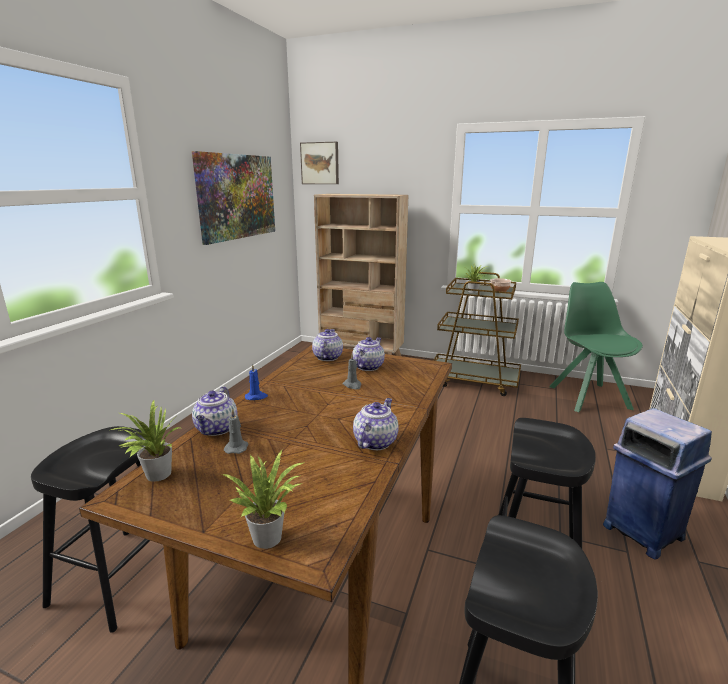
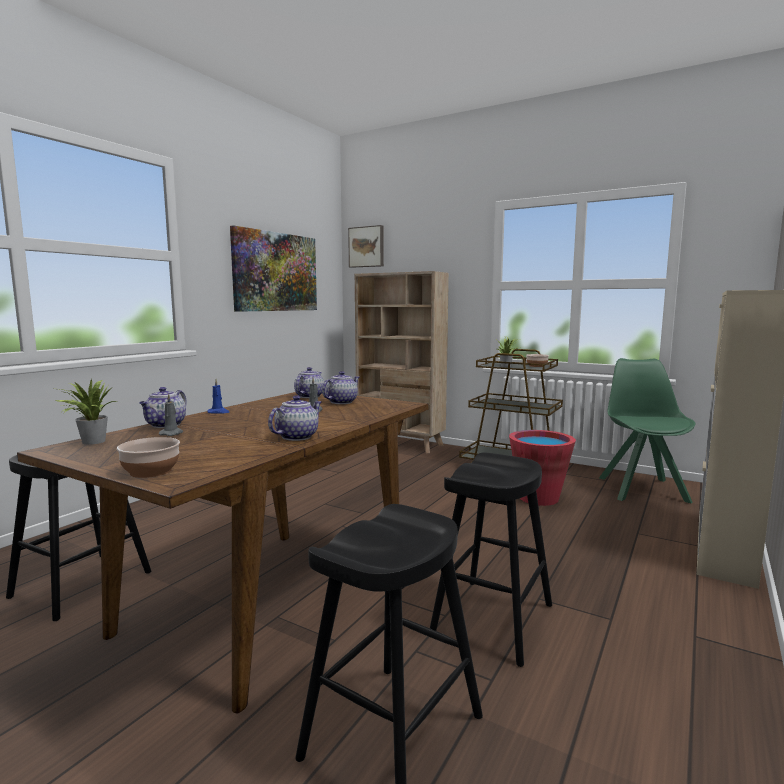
camera: 10 degrees right, 10 degrees down
potted plant [222,450,305,549] -> bowl [117,437,180,478]
blue trash can [603,408,712,560] -> none
none -> red bucket [509,430,576,506]

